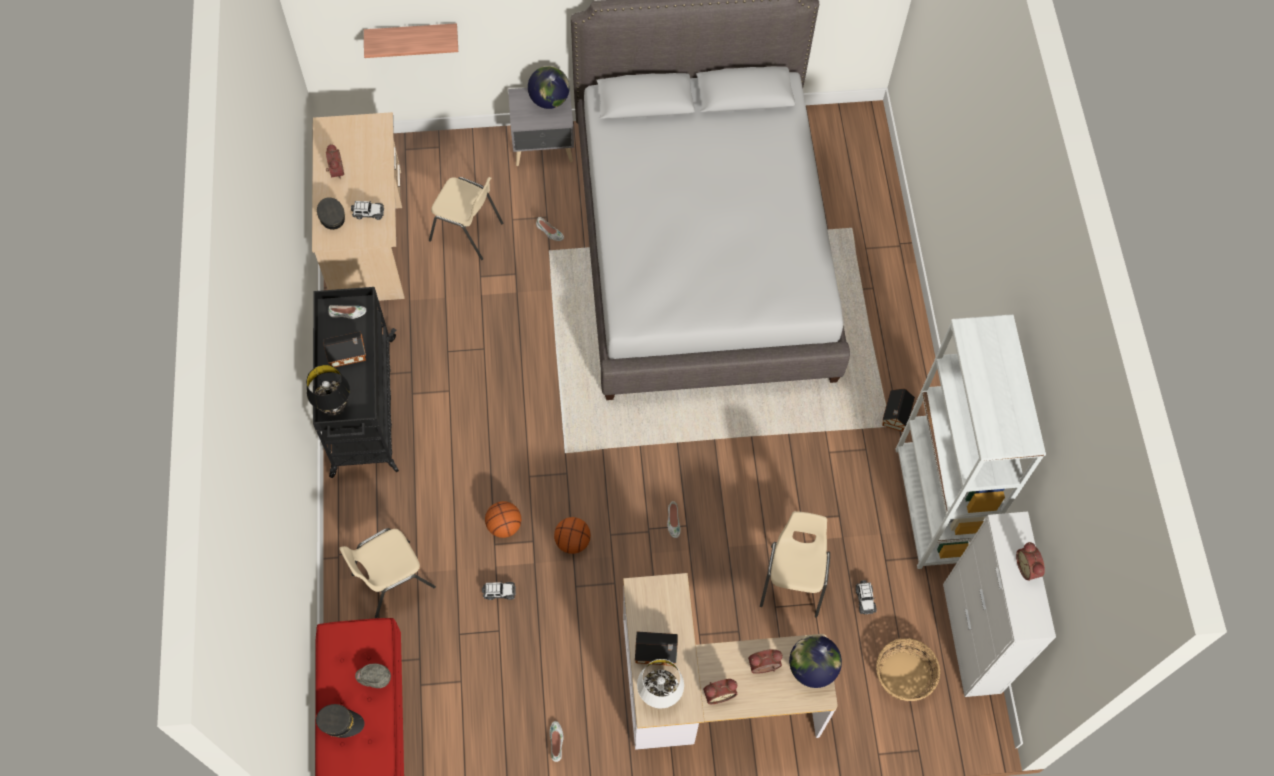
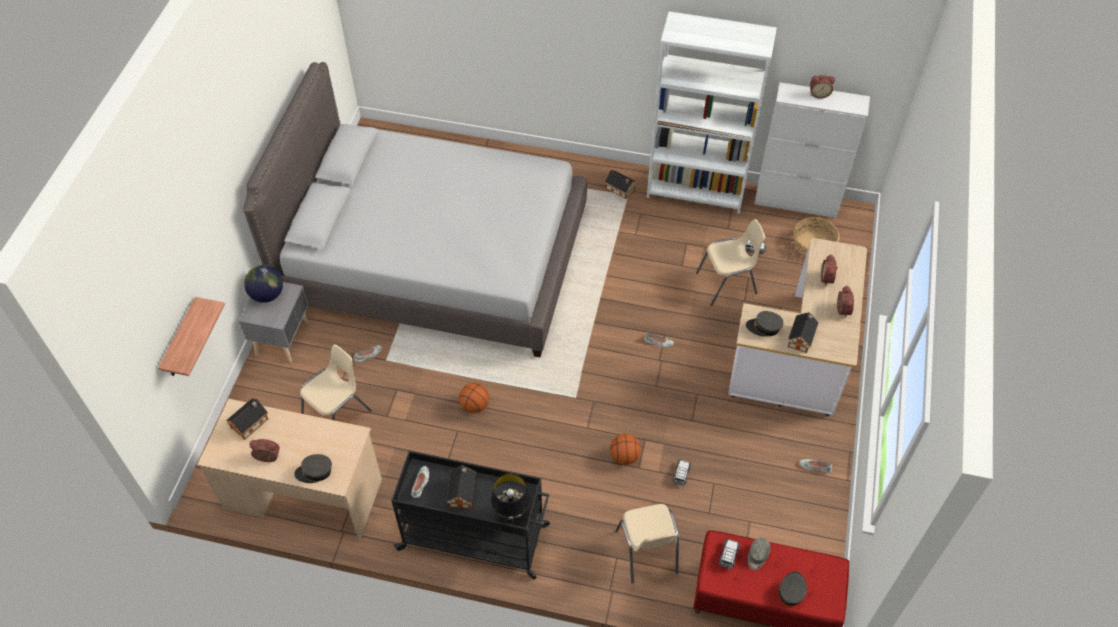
camera: 70 degrees left, 10 degrees down
toy car [351,201,384,220] -> toy car moved to [719,539,740,569]
basketball [554,517,591,554] -> basketball moved to [459,383,489,413]
white table lamp [637,659,684,708] -> none
beige chair [760,511,830,618] -> beige chair turned 135 degrees clockwise [696,219,765,306]
globe [789,635,842,688] -> none
none -> toy house [226,399,268,440]
none -> grey cap [746,311,784,336]

